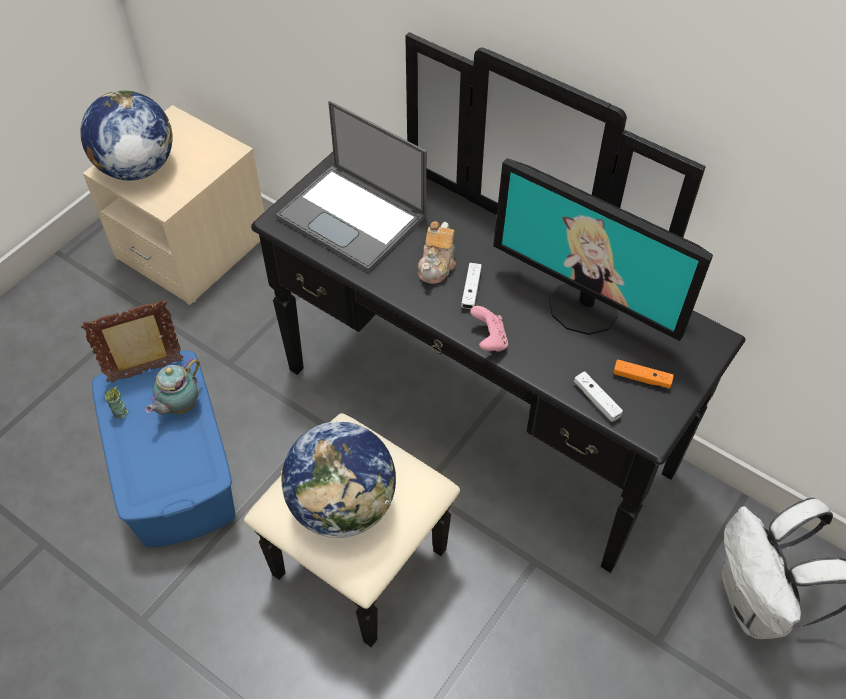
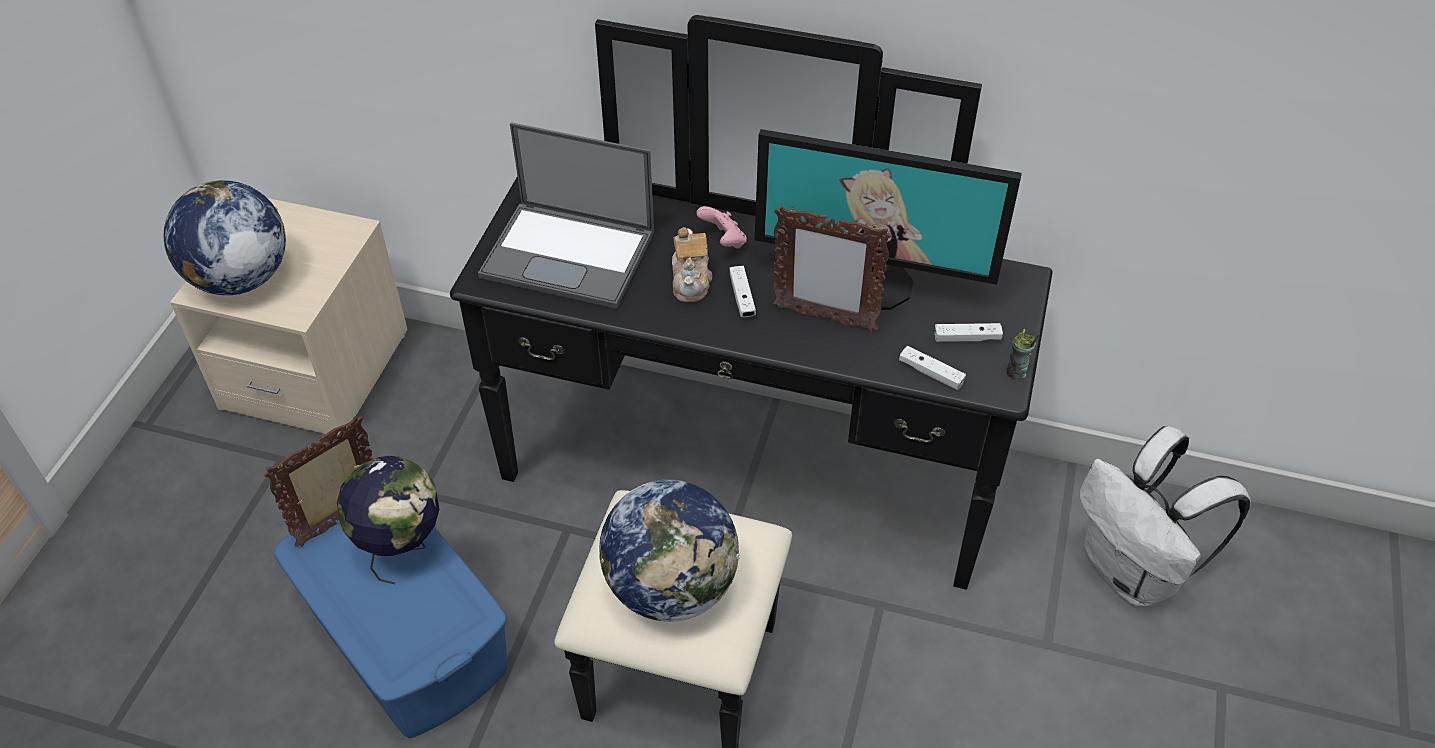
camera: 20 degrees left, 5 degrees down
cup [105,386,128,419] -> cup moved to [1006,329,1039,380]
teapot [145,358,200,414] -> globe [337,456,439,584]
pink game controller [470,306,508,352] -> pink game controller moved to [696,206,747,249]
orange game controller [614,360,674,389] -> white game controller [935,323,1003,342]
none -> picture frame [773,206,892,332]

